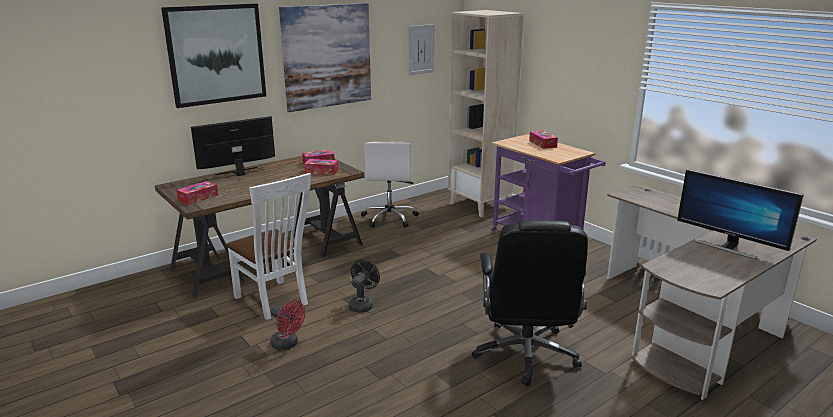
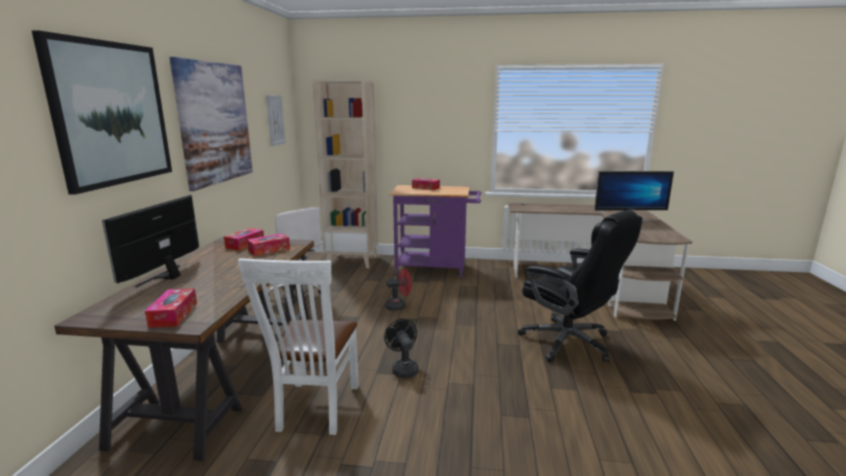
camera: 45 degrees left, 5 degrees down
white chair [226,173,311,320] -> white chair turned 90 degrees clockwise [238,258,359,435]
red fan [270,300,305,350] -> red fan moved to [386,269,412,311]

